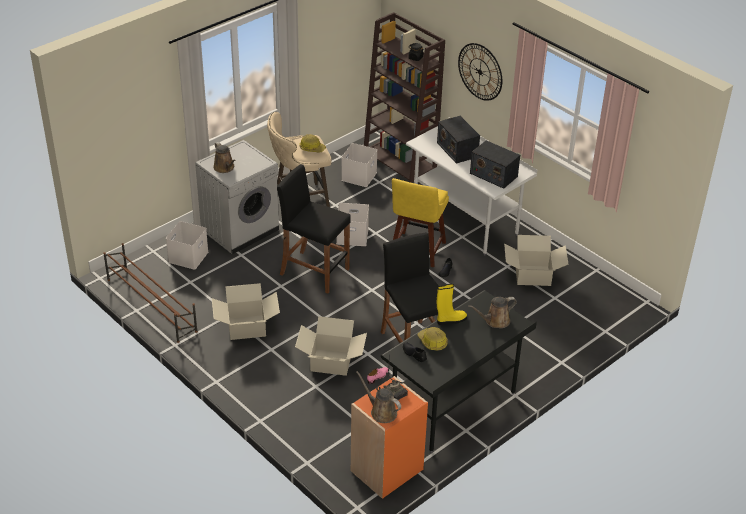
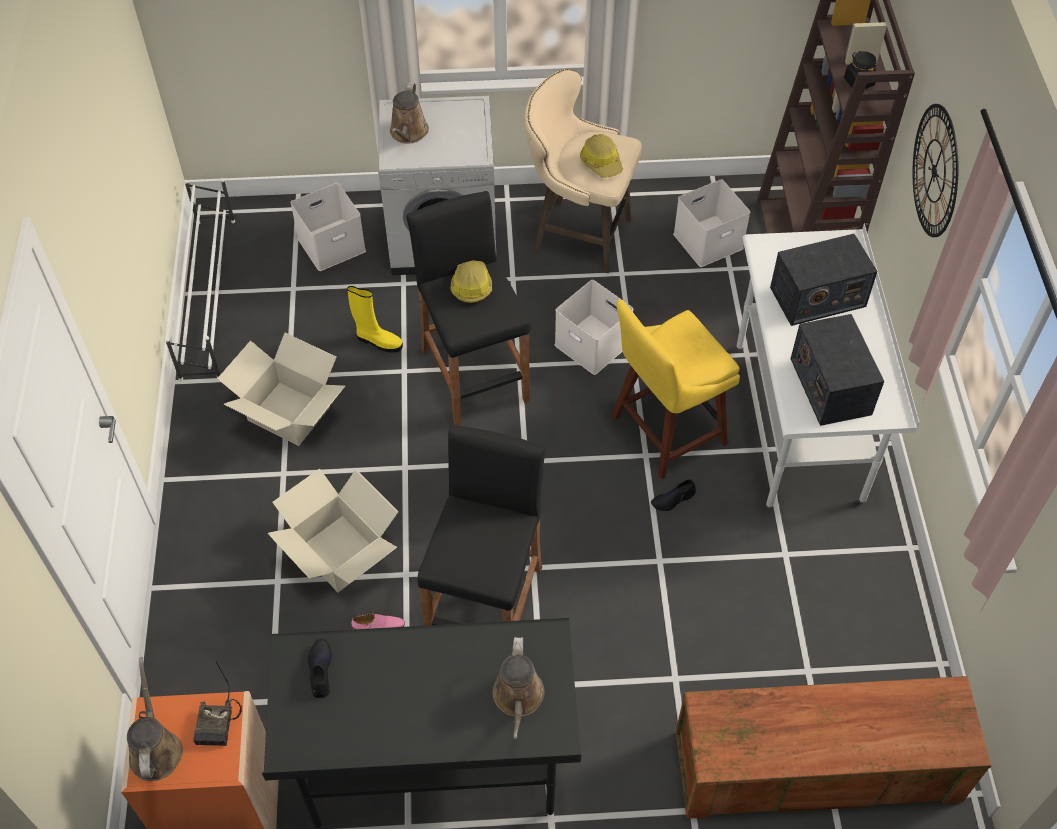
camera: 40 degrees right, 15 degrees up
brown shoe rack [103,243,198,343] -> white shoe rack [165,178,235,381]
hard hat [417,327,448,351] -> hard hat moved to [451,260,492,303]
radio [437,116,480,163] -> radio turned 120 degrees counterclockwise [770,234,877,326]
yellow boot [437,284,467,325] -> yellow boot moved to [347,286,403,352]
brown watering can [468,297,517,328] -> brown watering can turned 105 degrees counterclockwise [493,637,544,739]
cardboard box [504,235,569,286] -> none
none -> brown bench [675,676,991,819]

